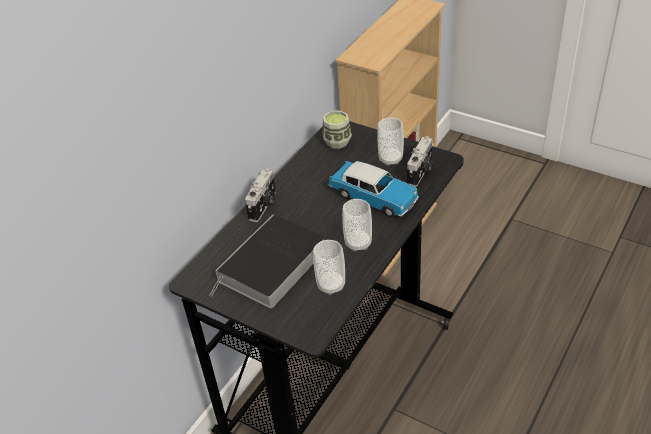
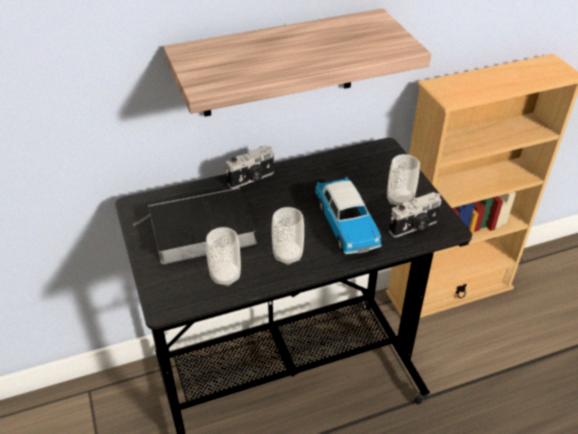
camera: 35 degrees right, 0 degrees up
cup [322,110,352,149] -> none
none -> shelf [163,9,431,117]

